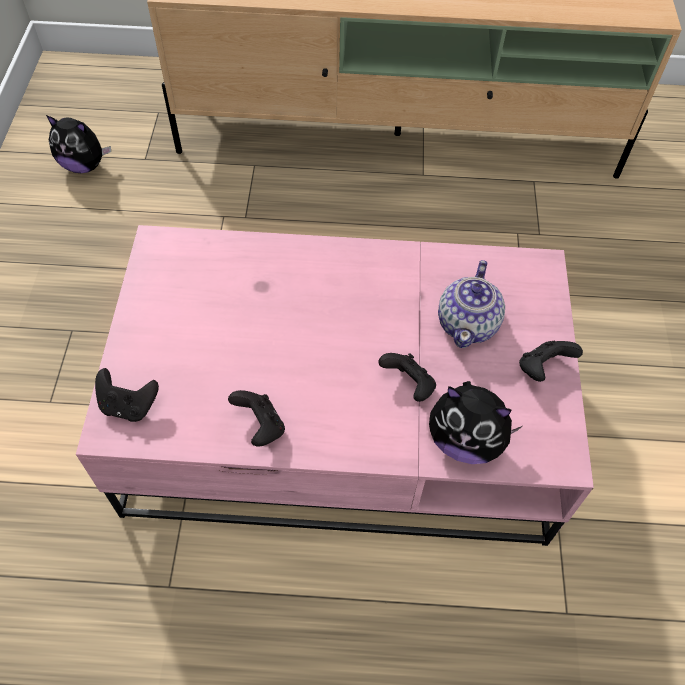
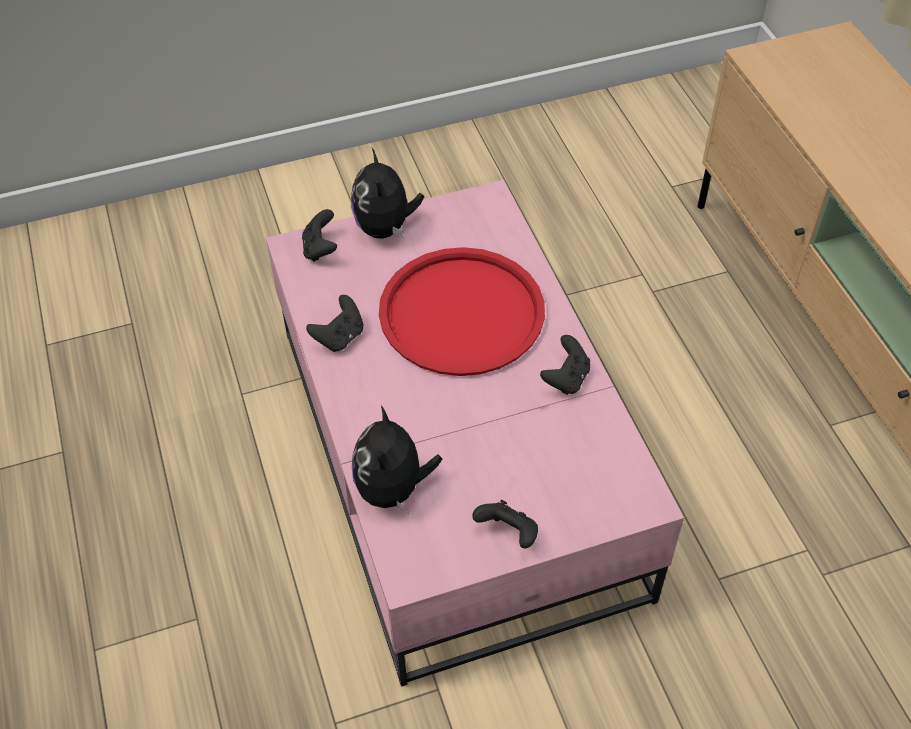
camera: 70 degrees right, 5 degrees down
plush toy [46,115,111,173] -> plush toy moved to [351,148,424,239]
black game controller [378,353,436,402] -> black game controller moved to [540,335,590,395]
teapot [438,260,505,348] -> none
none -> red tray [379,247,545,376]

